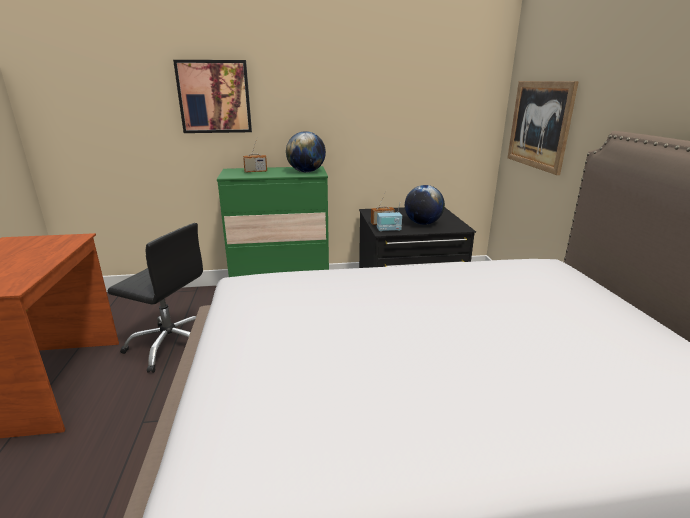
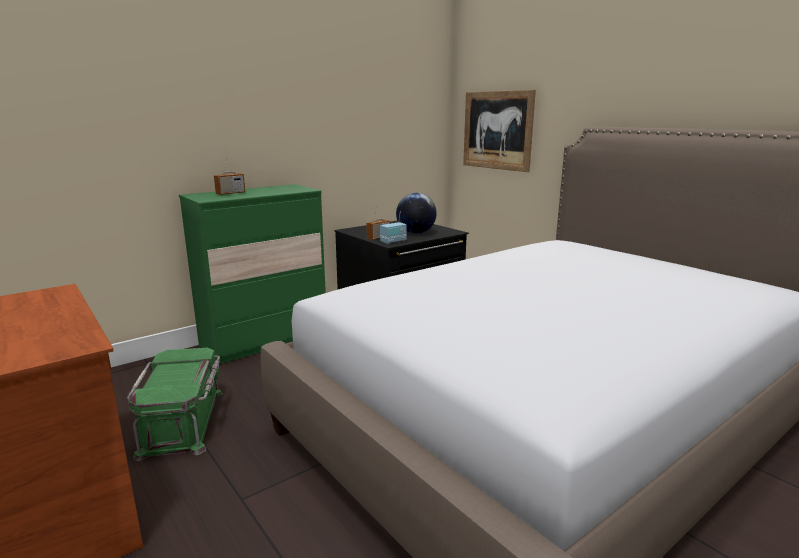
camera: 30 degrees left, 5 degrees down
black office chair [108,223,203,373] -> green storage box [127,348,223,461]
picture [173,60,252,133] -> none
globe [286,131,326,172] -> none

